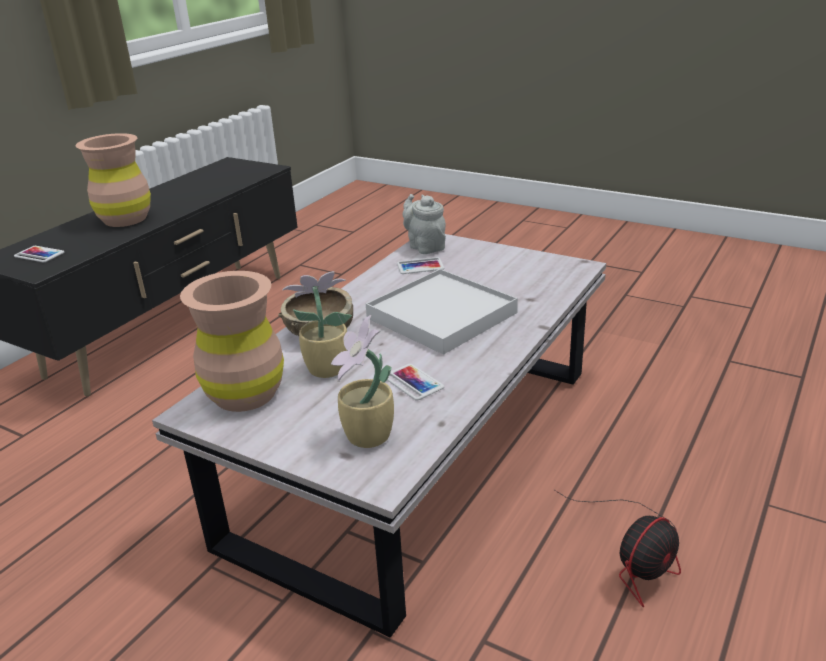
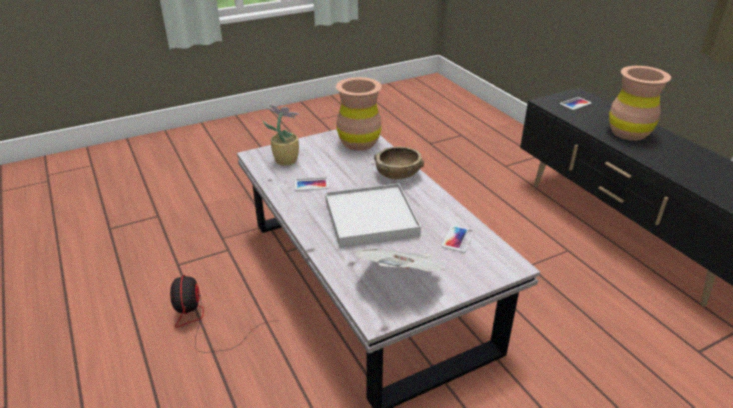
camera: 120 degrees right, 5 degrees up
potted plant [282,271,352,378] -> none
grey teapot [403,194,446,254] -> none
none -> newspaper [355,248,445,271]

